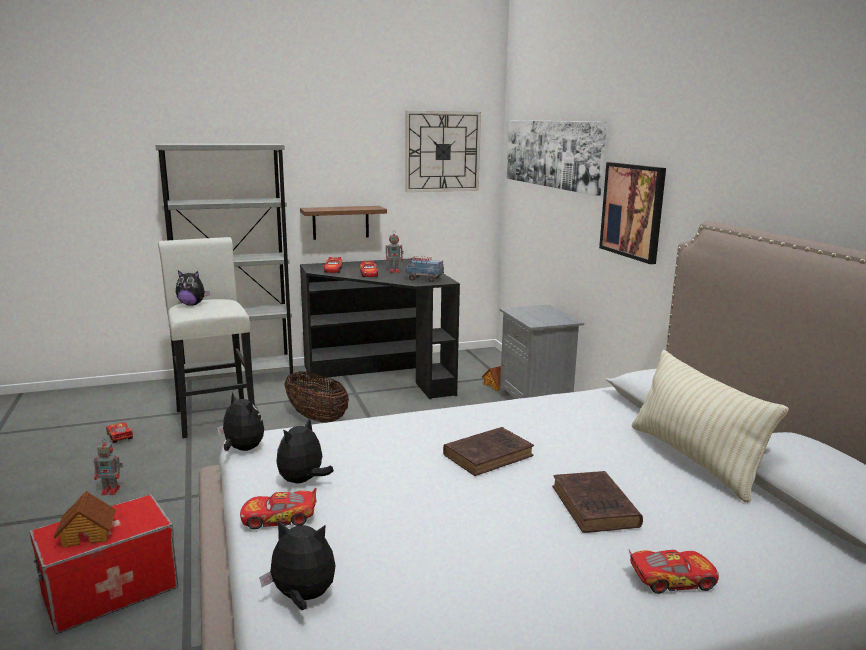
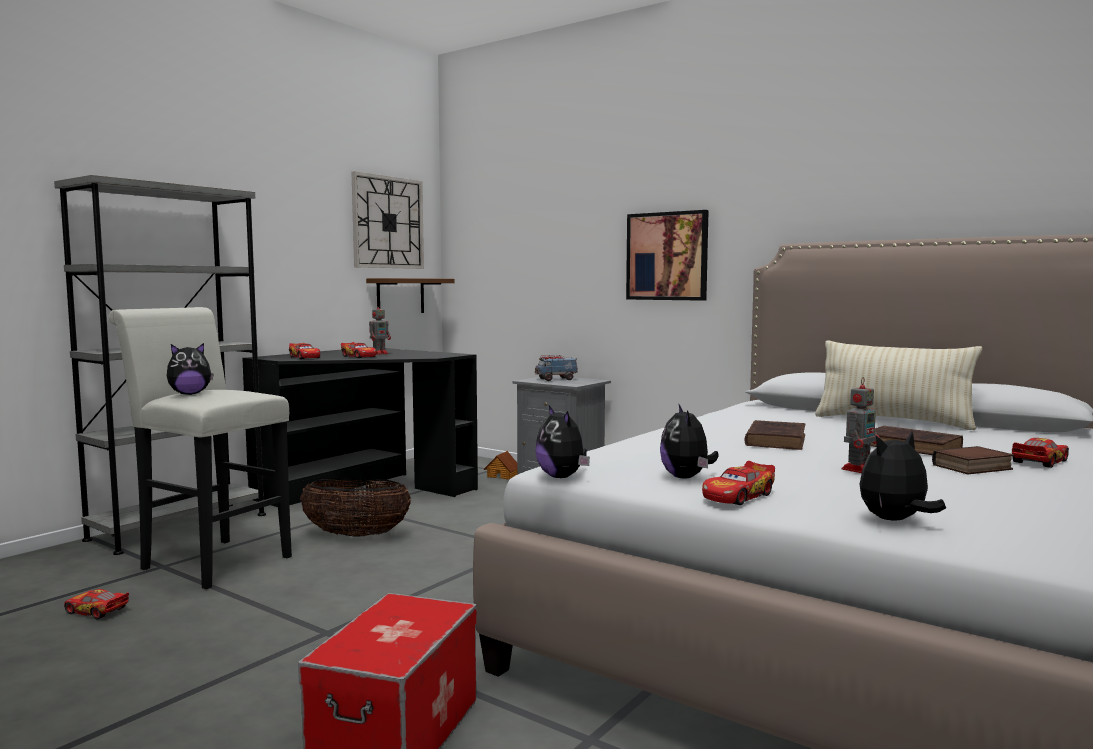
camera: 35 degrees left, 10 degrees down
toy house [53,491,116,548] -> none
toy robot [94,438,123,495] -> toy robot moved to [842,377,880,473]
plush toy [217,392,264,451] -> plush toy turned 120 degrees counterclockwise [535,406,590,478]
brown shelf [300,206,387,240] -> brown shelf moved to [366,278,455,313]
toy truck [405,256,444,282] -> toy truck moved to [535,355,578,381]
picture [507,121,607,196] -> none
none -> book [932,446,1014,474]

